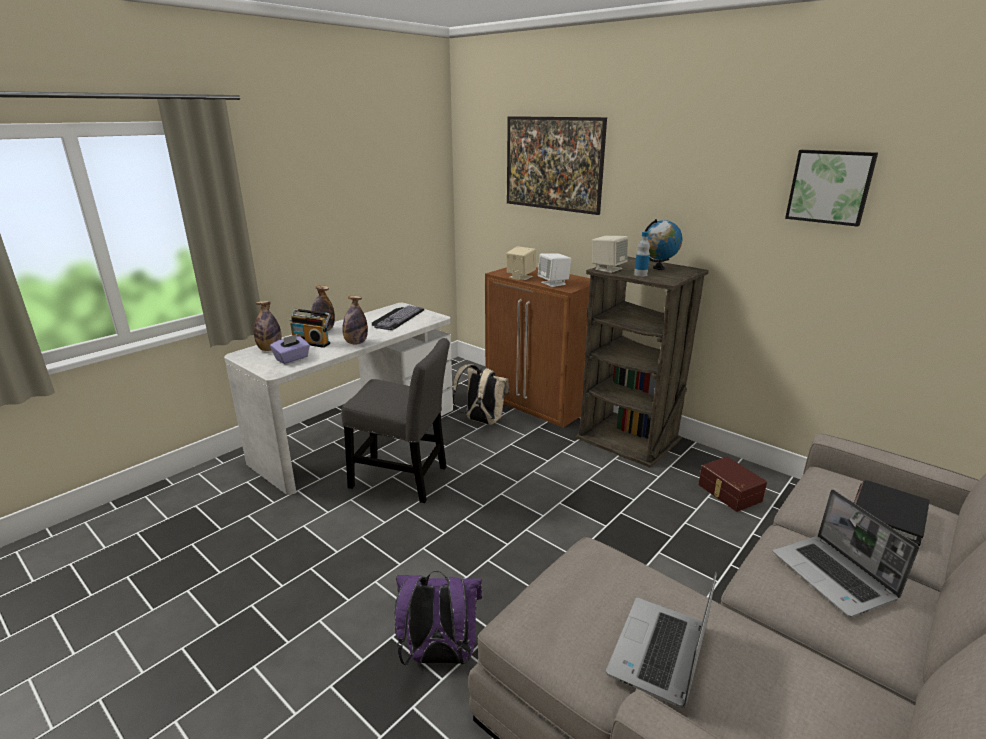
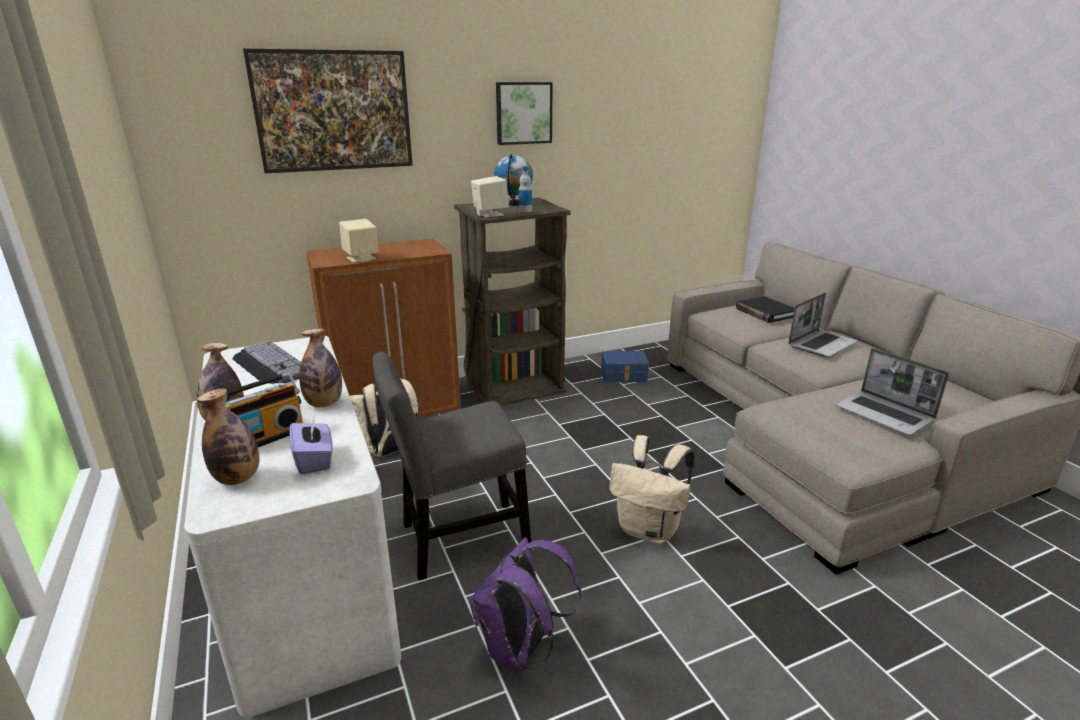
camera: 65 degrees left, 0 degrees up
grey chair [341,338,450,503] -> grey chair turned 150 degrees counterclockwise [373,352,532,581]
purple backpack [395,571,482,666] -> purple backpack moved to [470,537,581,670]
white speaker [538,253,571,287] -> none
brown storage box [698,457,767,512] -> blue storage box [601,351,649,382]
laptop [773,489,919,617] -> laptop turned 45 degrees counterclockwise [788,293,858,357]
picture [785,150,878,227] -> picture moved to [496,82,553,145]
none -> beige backpack [609,435,695,544]

